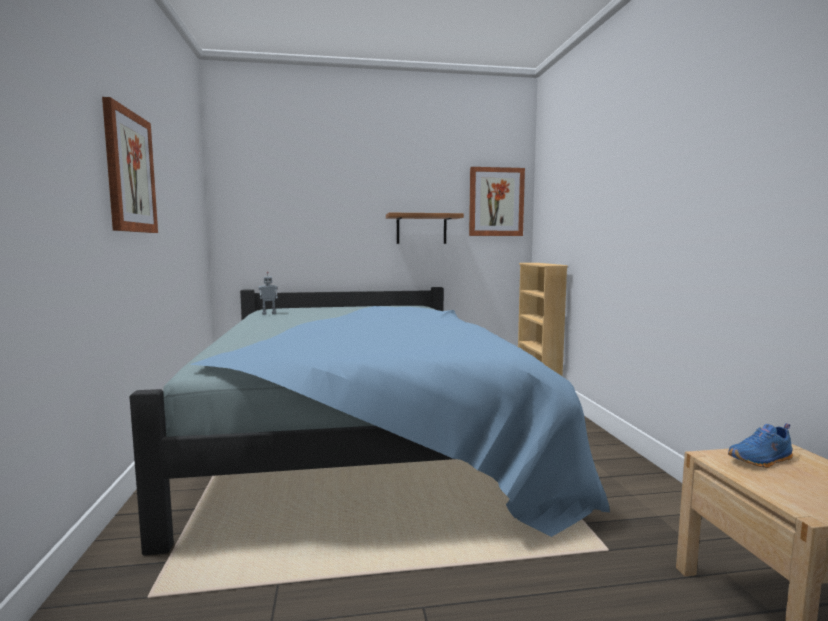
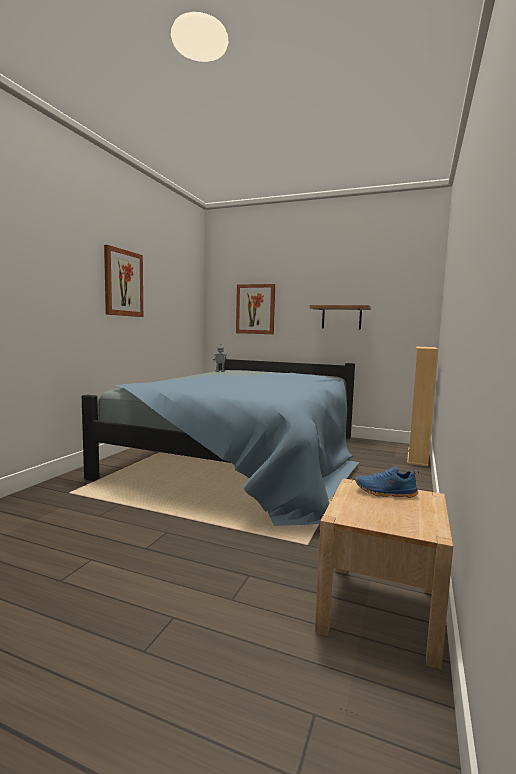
camera: 30 degrees right, 0 degrees up
picture [469,167,525,236] -> picture moved to [236,284,275,334]

